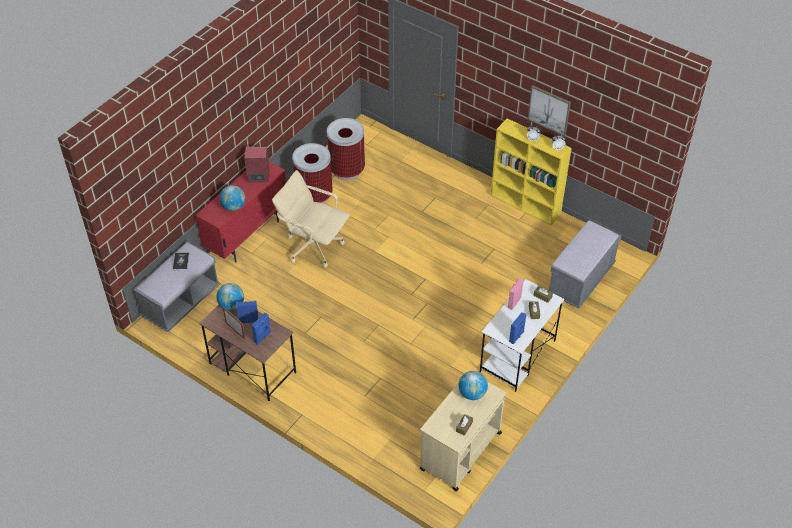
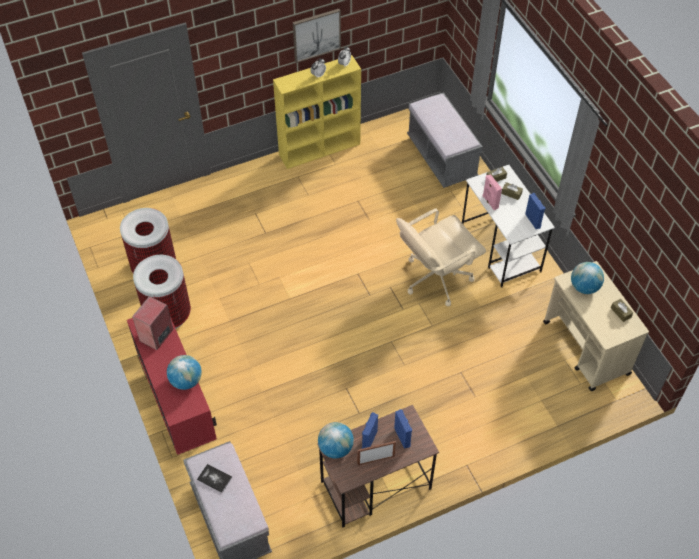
camera: 60 degrees left, 5 degrees up
beige office chair [272,170,350,267] -> beige office chair moved to [396,209,486,306]

